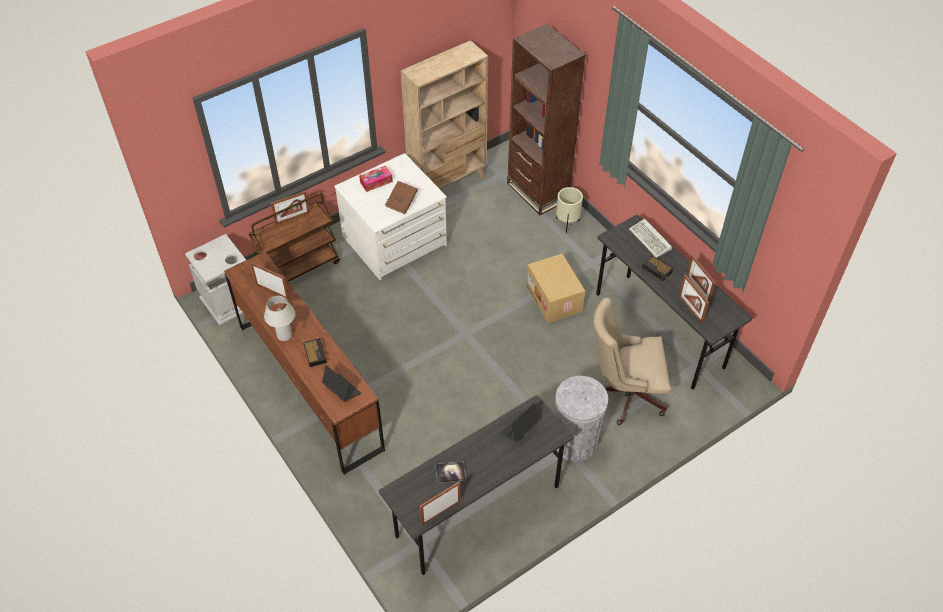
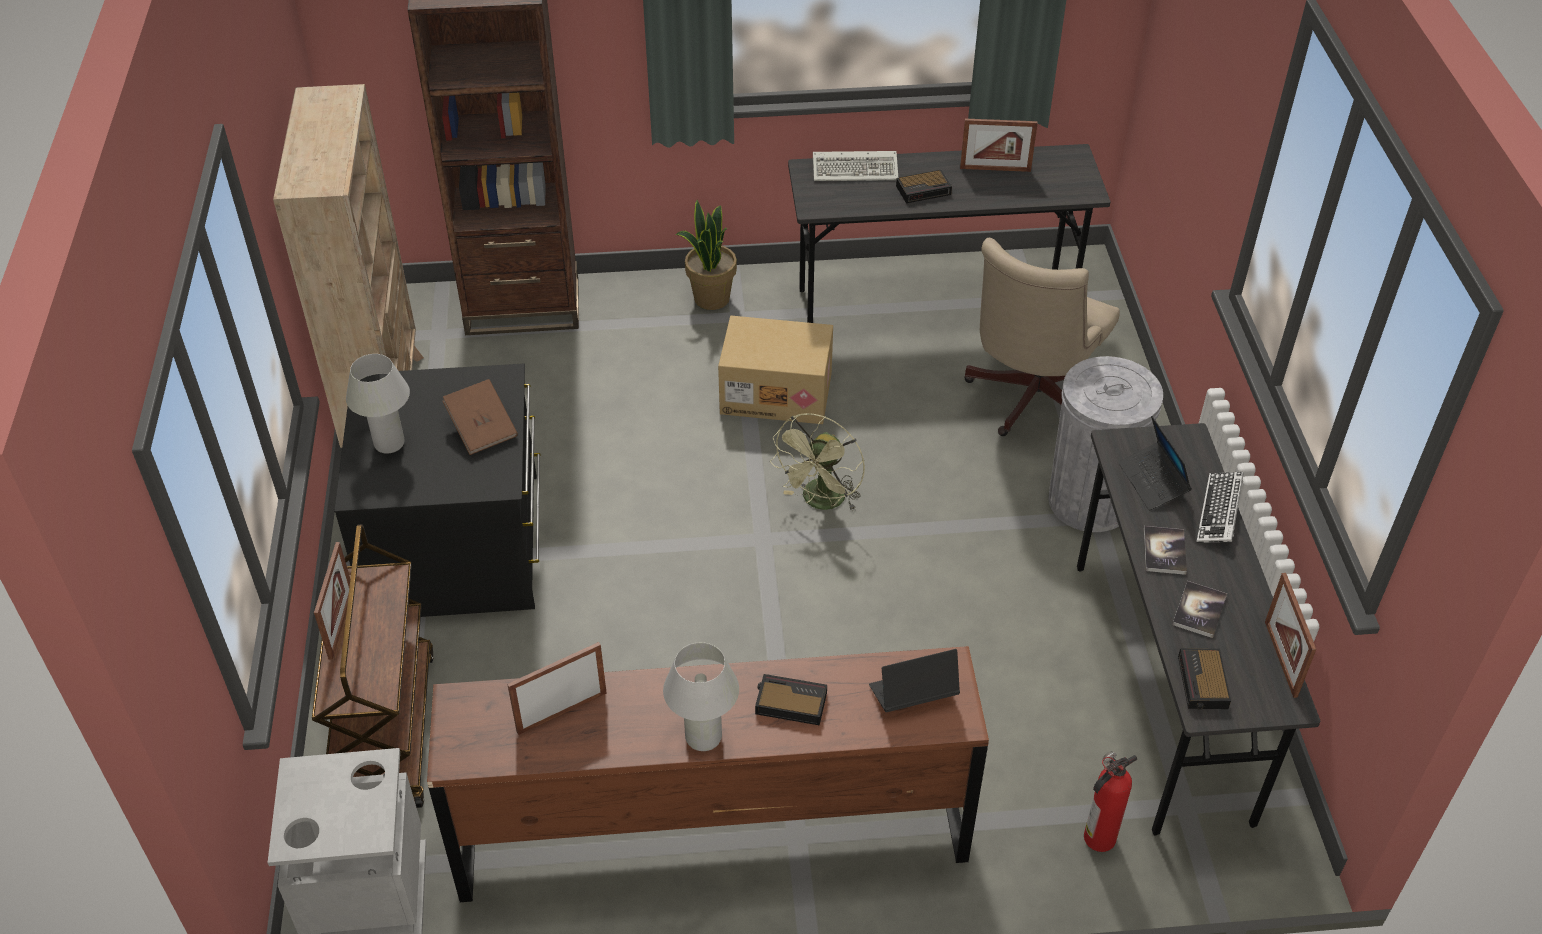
camera: 60 degrees left, 5 degrees down
white dresser [334,153,447,280] -> black dresser [334,364,540,617]
tissue box [359,166,393,192] -> white table lamp [346,354,410,453]
beige planter [556,187,583,234] -> none
picture frame [679,274,709,323] -> none
none -> potted plant [676,199,737,310]
none -> green fan [770,413,865,511]
none -> fire extinguisher [1084,751,1137,852]
none -> book [1144,526,1187,575]
none -> alarm clock [1178,648,1231,710]
none -> keyboard [1196,472,1244,543]

